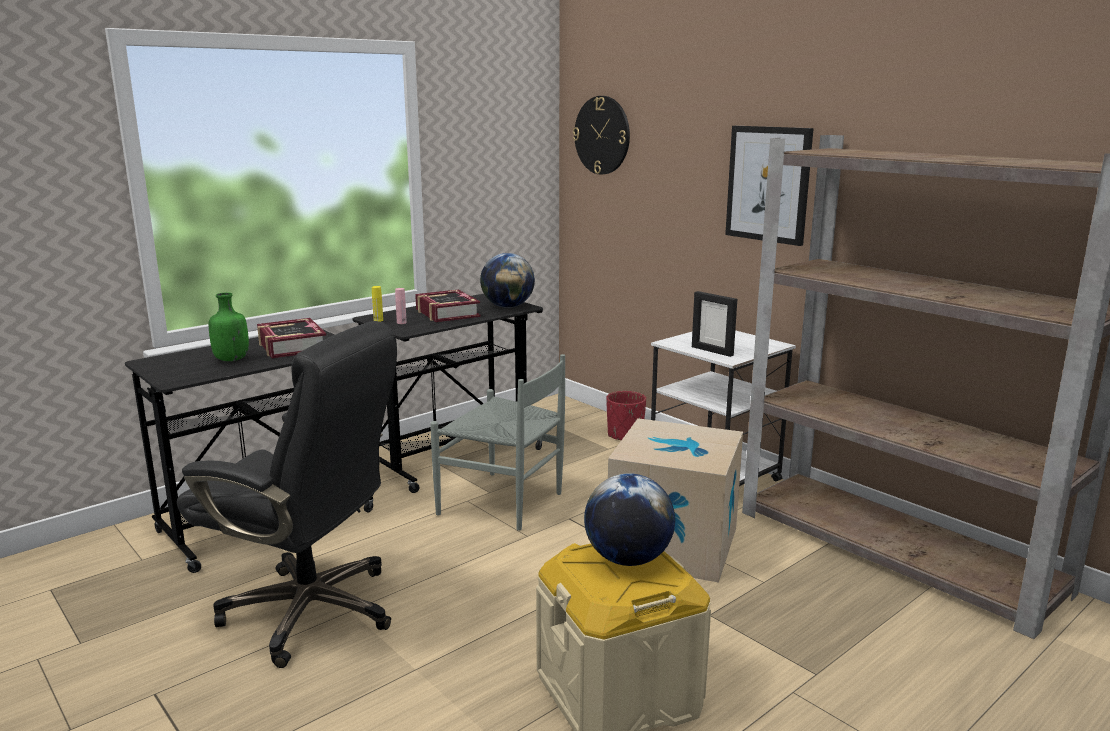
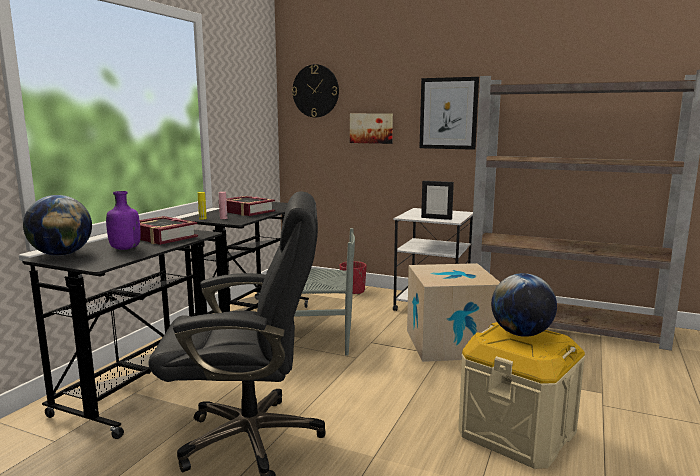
camera: 25 degrees left, 5 degrees down
green bottle [209,293,249,361] -> purple bottle [106,191,141,250]
globe [480,253,535,308] -> globe moved to [23,195,92,256]
none -> picture [350,113,393,144]

